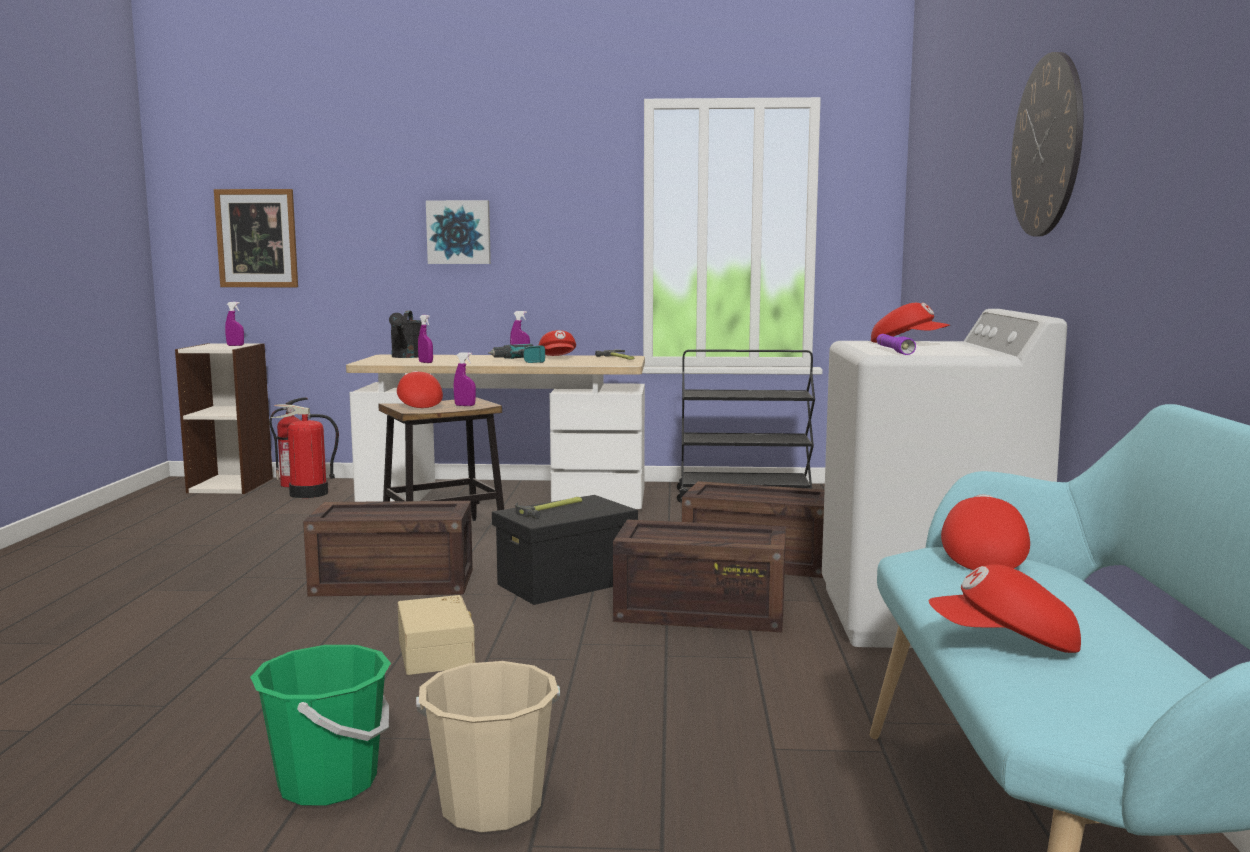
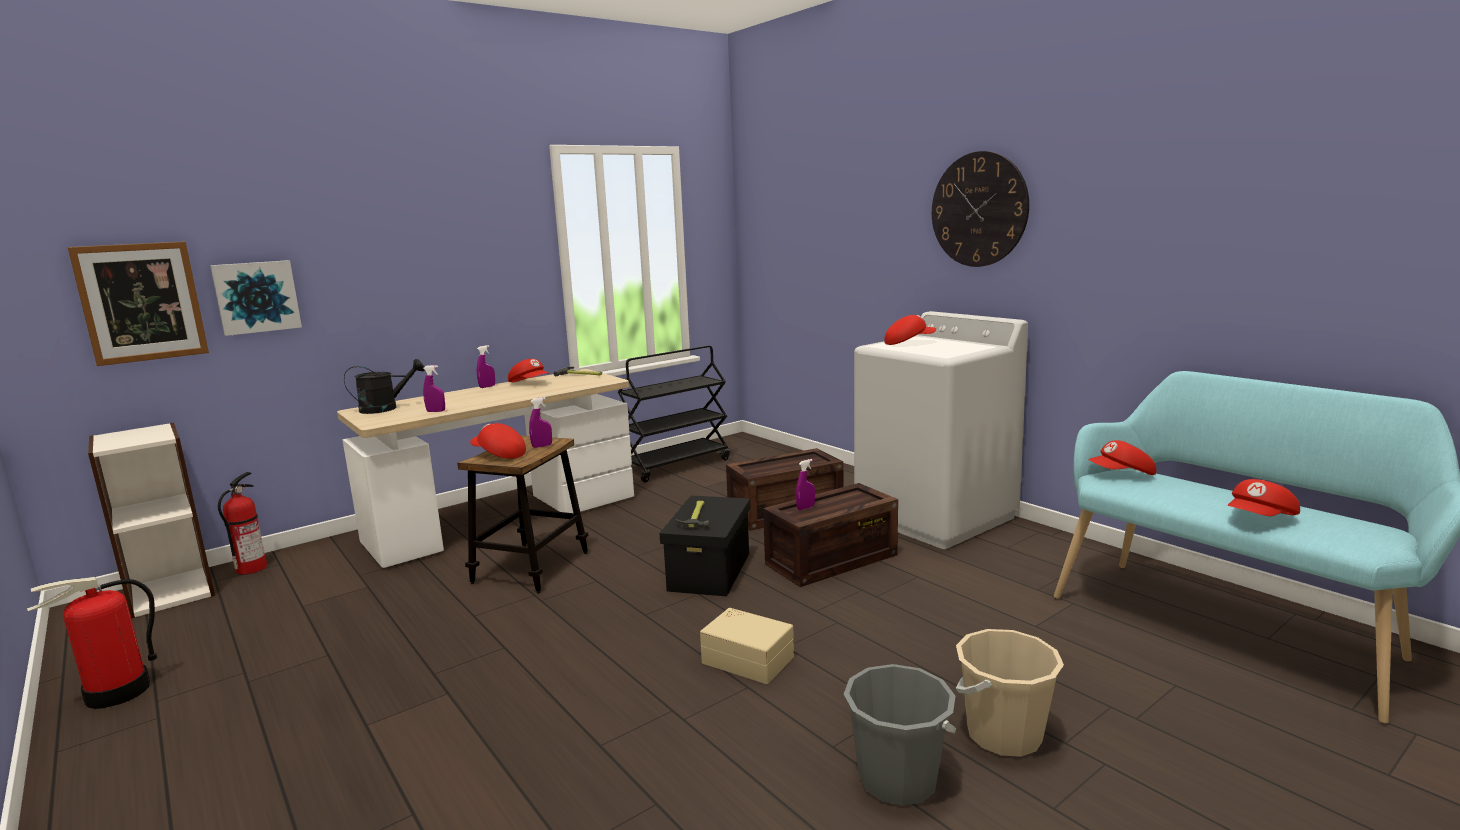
camera: 40 degrees left, 5 degrees up
purple spray bottle [225,302,244,346] -> purple spray bottle moved to [796,459,815,510]
green bucket [250,645,391,806] -> grey bucket [844,664,957,806]
fire extinguisher [271,404,339,498] -> fire extinguisher moved to [27,577,157,709]
crate [303,501,473,596] -> none
black watering can [389,311,422,358] -> black watering can turned 75 degrees counterclockwise [344,359,425,414]
picture [426,200,491,264] -> picture moved to [210,260,302,336]
power drill [488,344,545,363] -> none
purple flashlight [876,334,916,355] -> none
red cap [941,495,1030,570] -> red cap turned 75 degrees counterclockwise [1088,440,1156,475]

